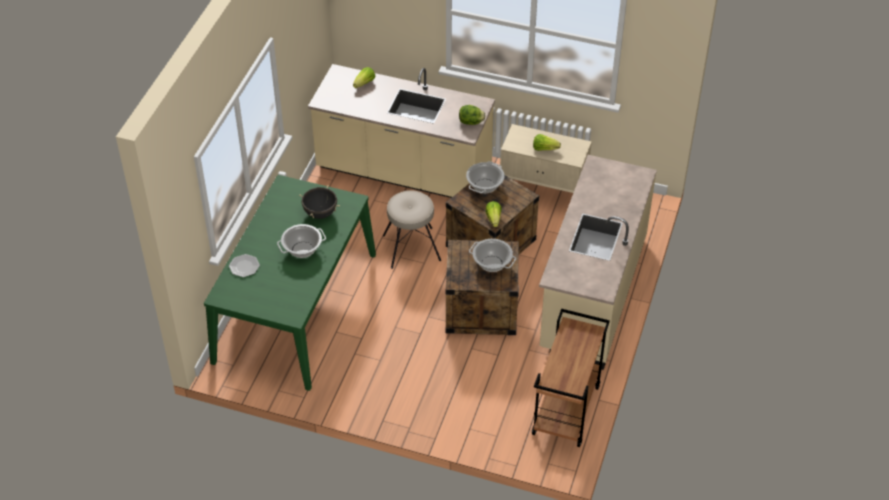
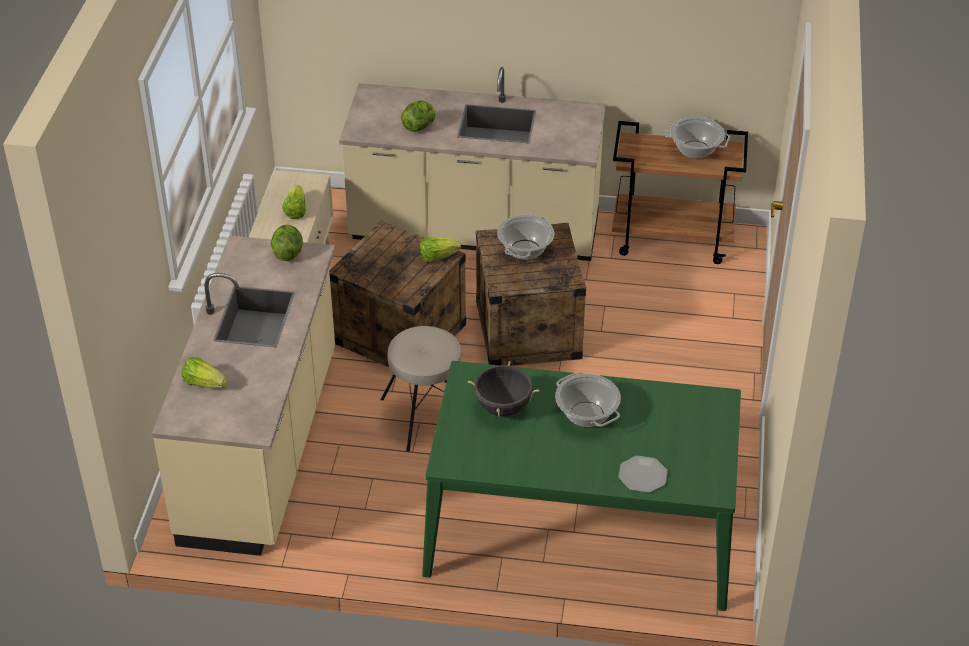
camera: 100 degrees left, 5 degrees down
cooking pot [466,161,505,193] -> cooking pot moved to [664,117,730,159]
none -> lettuce [401,101,436,132]

